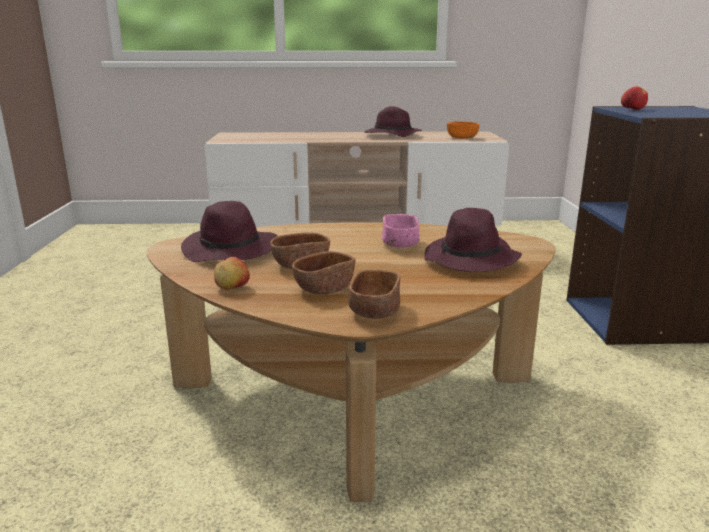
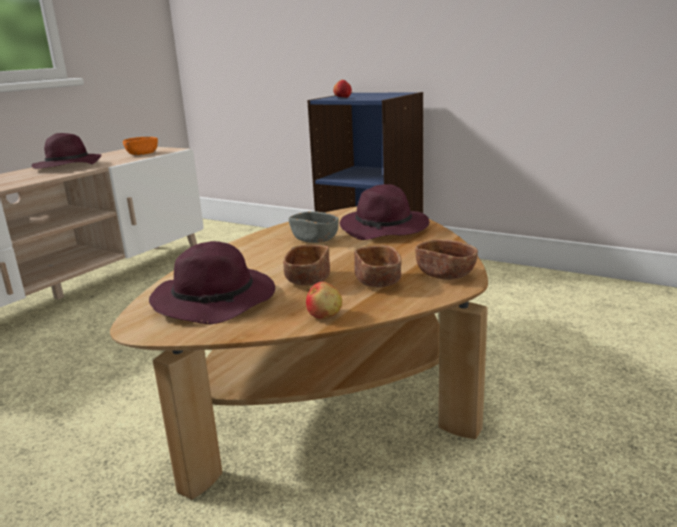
camera: 55 degrees left, 0 degrees up
pink bowl [382,214,420,248] -> grey bowl [289,211,339,243]

